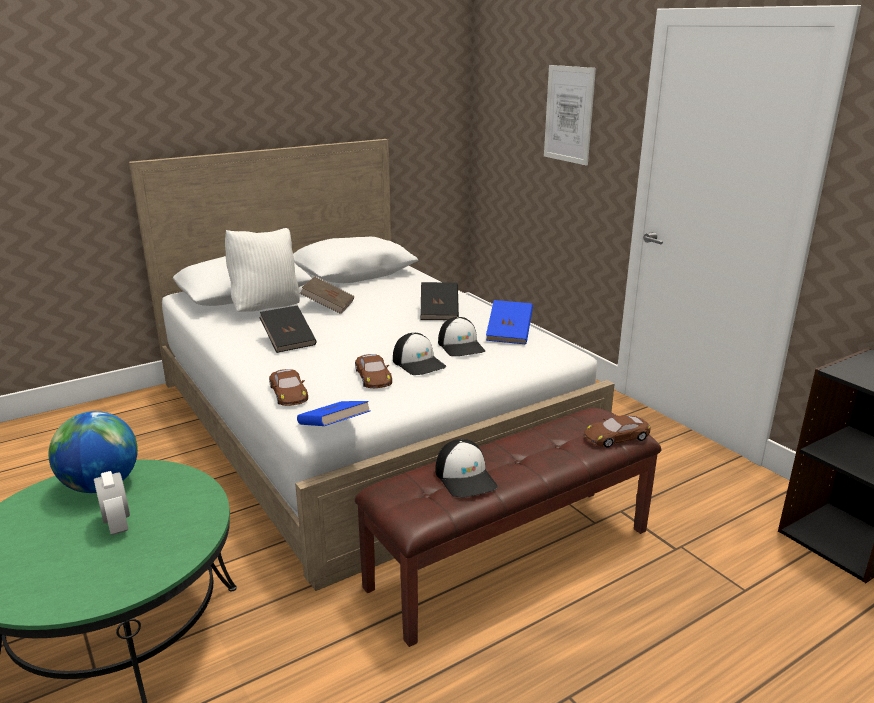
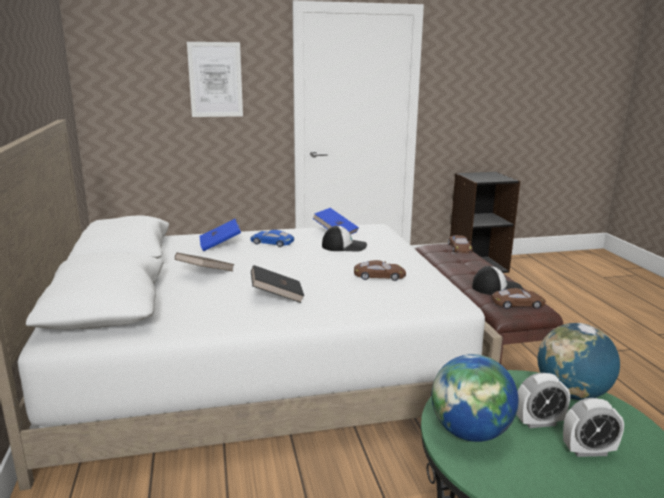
camera: 70 degrees left, 5 degrees down
white pillow [225,228,300,312] -> none
brown toy car [269,369,308,406] -> brown toy car moved to [492,288,546,309]
blue book [297,401,371,426] -> blue book moved to [200,219,241,251]
cap [393,333,446,375] -> none
black book [421,282,459,320] -> blue toy car [250,230,294,247]
none -> globe [538,323,620,400]
none -> alarm clock [563,398,624,457]

